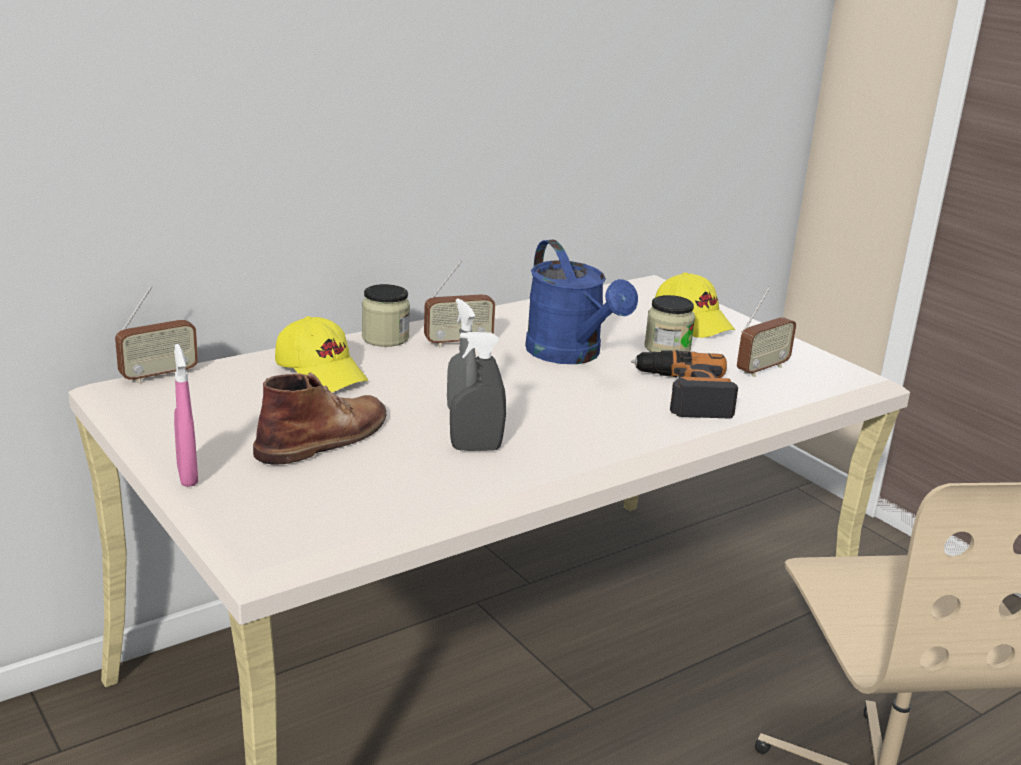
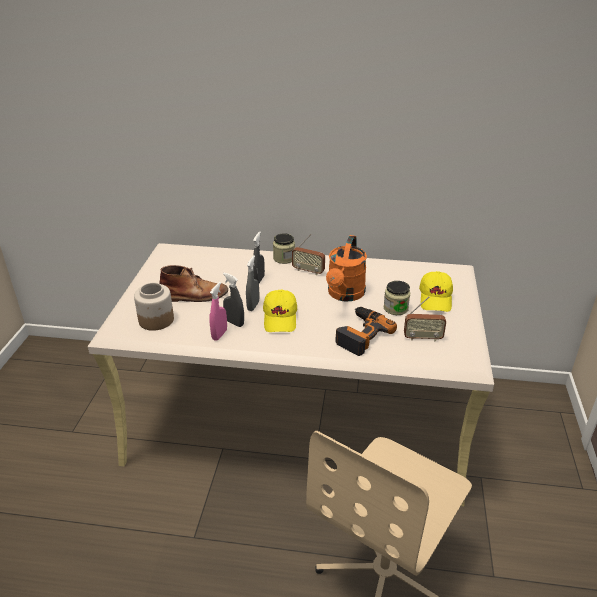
camera: 45 degrees right, 10 degrees up
radio [115,285,198,384] -> none
pink spray bottle [174,344,198,487] -> pink spray bottle moved to [210,282,227,341]
yellow cap [275,316,368,392] -> yellow cap moved to [263,290,297,332]
blue watering can [525,240,638,364] -> orange watering can [326,235,367,302]
none -> jar [134,283,174,331]
none -> grey spray bottle [253,231,265,283]

